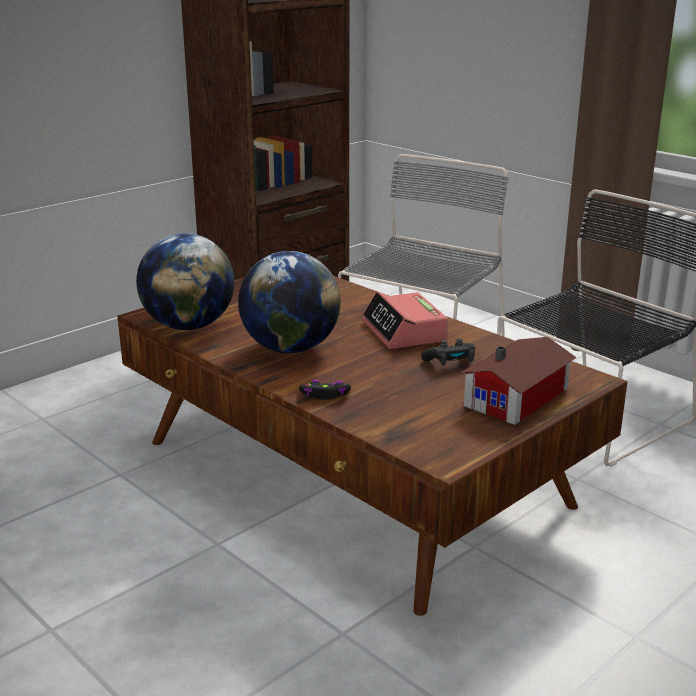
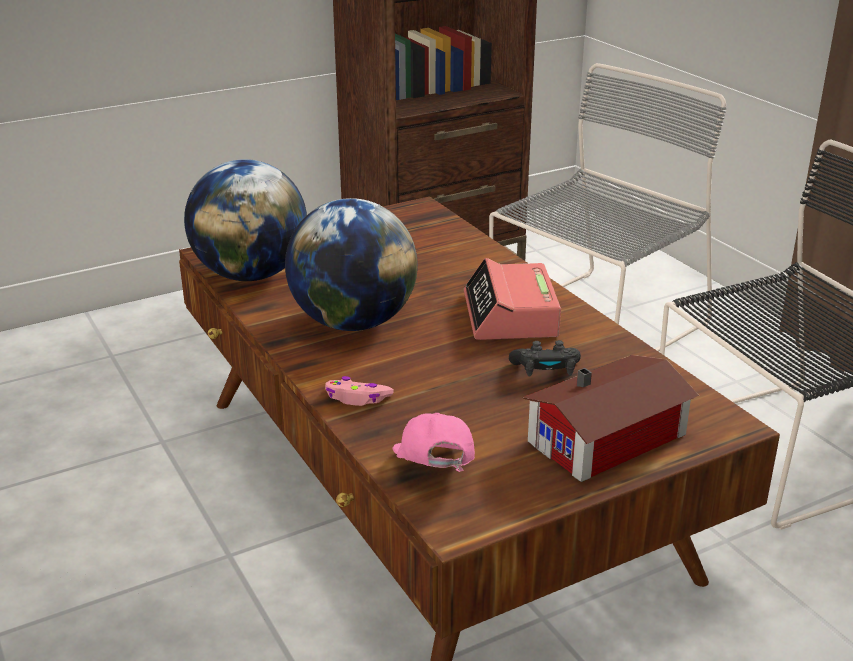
camera: 15 degrees right, 5 degrees up
black game controller [299,380,351,400] -> pink game controller [325,376,394,406]
none -> pink cap [392,413,475,472]

